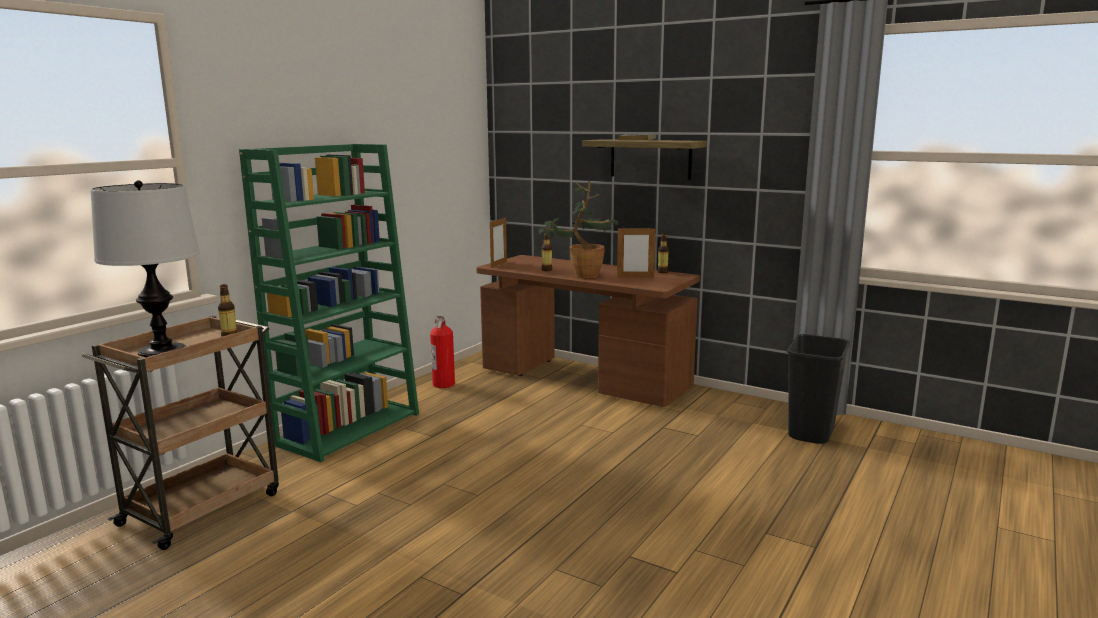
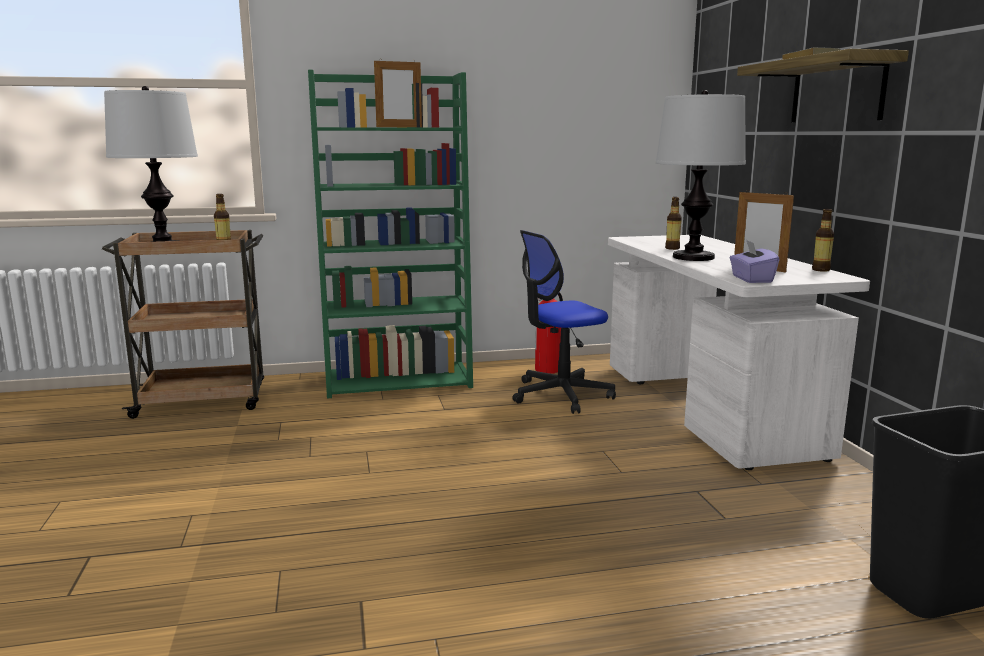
camera: 45 degrees right, 0 degrees up
brown desk [476,255,700,407] -> white desk [608,235,870,470]
picture frame [490,218,507,268] -> picture frame moved to [374,59,422,127]
potted plant [538,181,618,279] -> table lamp [656,90,746,261]
none -> office chair [512,230,616,414]
none -> purple tissue box [730,240,780,283]

